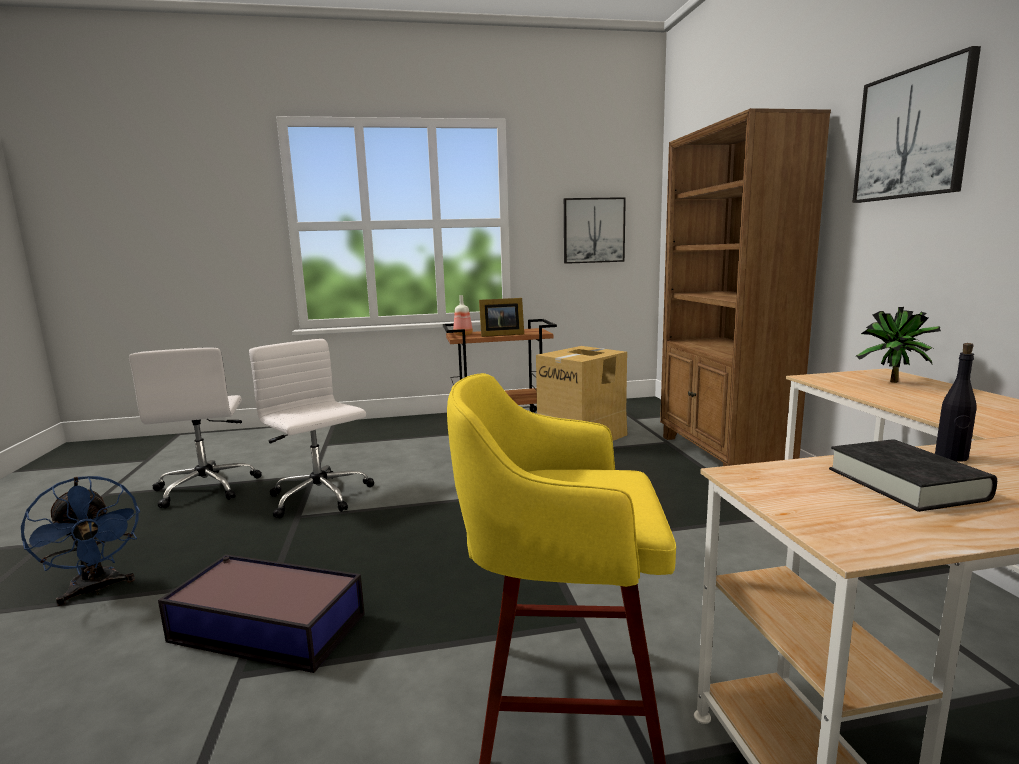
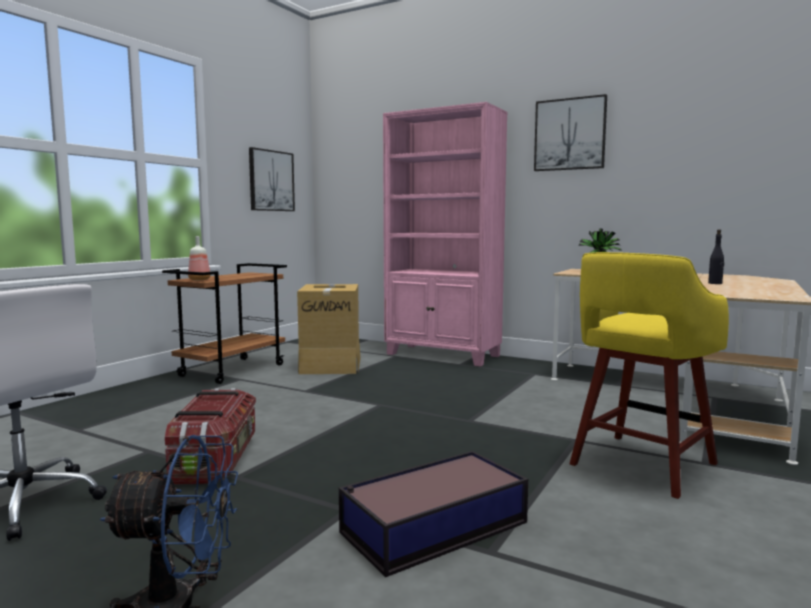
camera: 50 degrees left, 5 degrees down
white office chair [249,339,374,518] -> storage box [165,388,256,485]
picture frame [479,298,524,337] -> none
brown bookcase [660,108,831,466] -> pink bookcase [383,102,508,367]
black book [829,439,997,512] -> none

